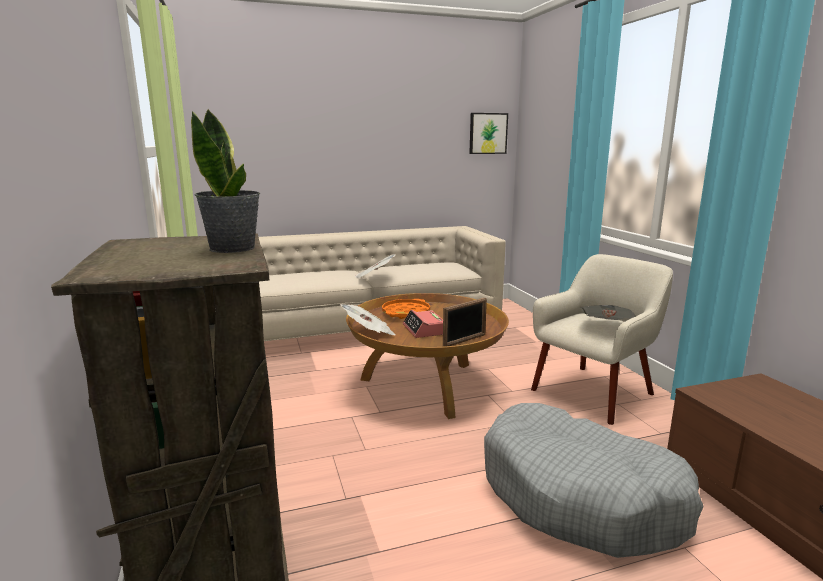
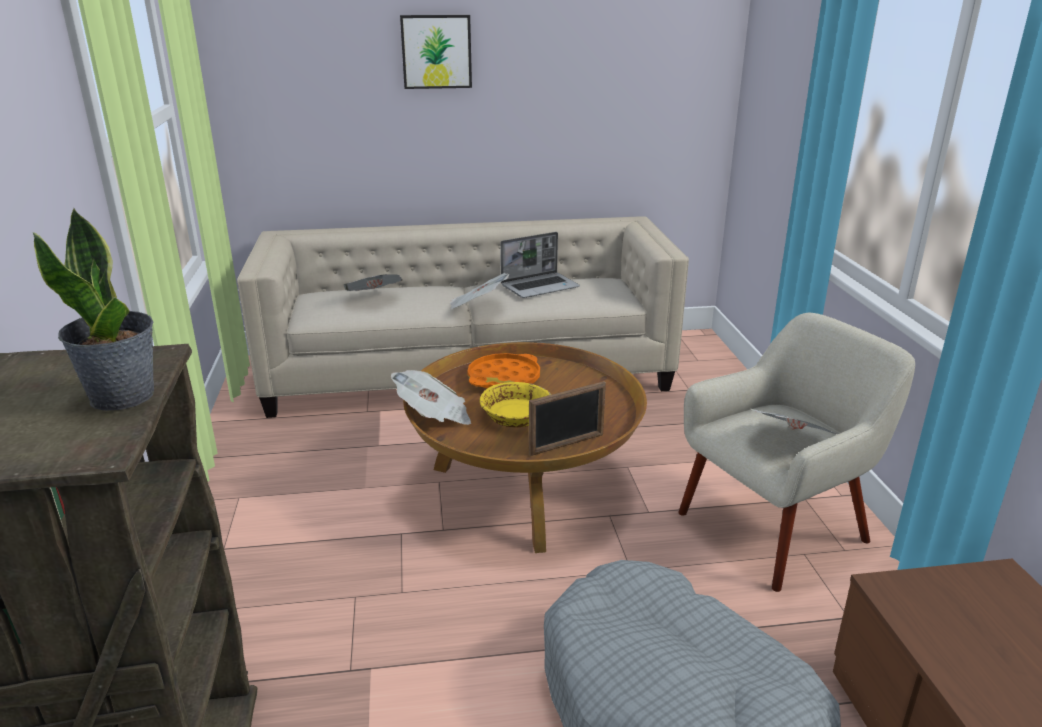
camera: 10 degrees right, 10 degrees up
alarm clock [403,310,443,338] -> yellow bowl [480,382,551,427]
picture [469,113,508,154] -> picture moved to [400,15,472,89]
none -> newspaper [343,274,403,291]
none -> laptop [500,232,580,298]

